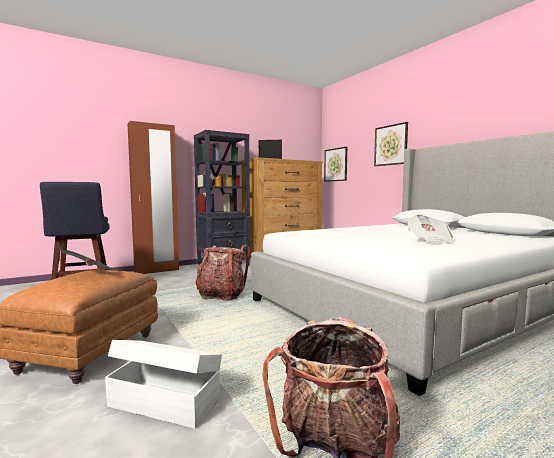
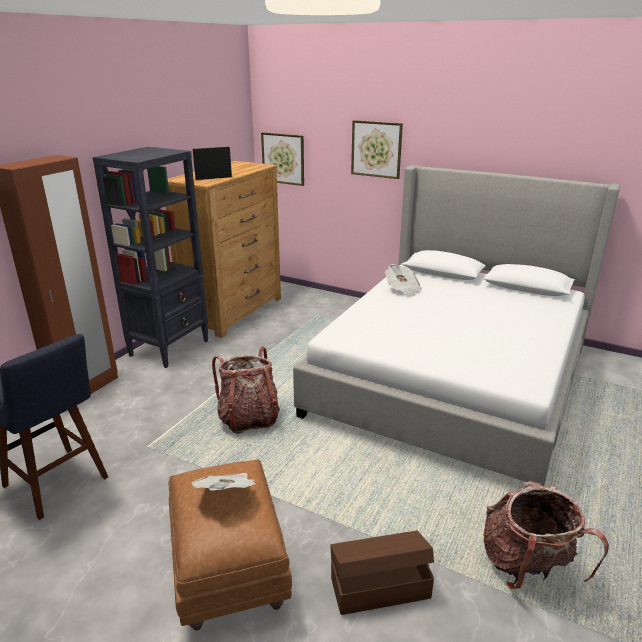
camera: 30 degrees left, 20 degrees up
white storage box [105,340,222,429] -> brown storage box [330,531,434,615]
newspaper [407,215,455,245] -> newspaper moved to [385,264,422,297]

